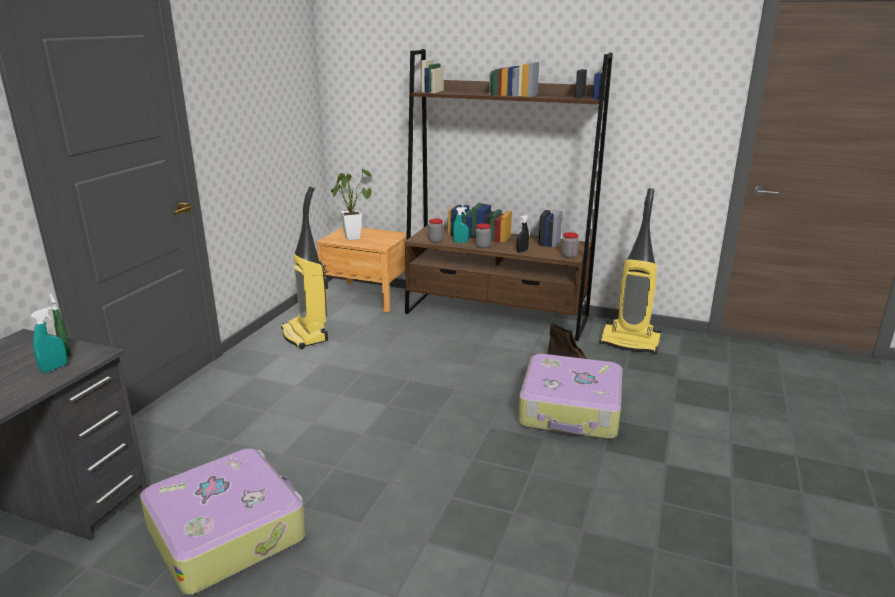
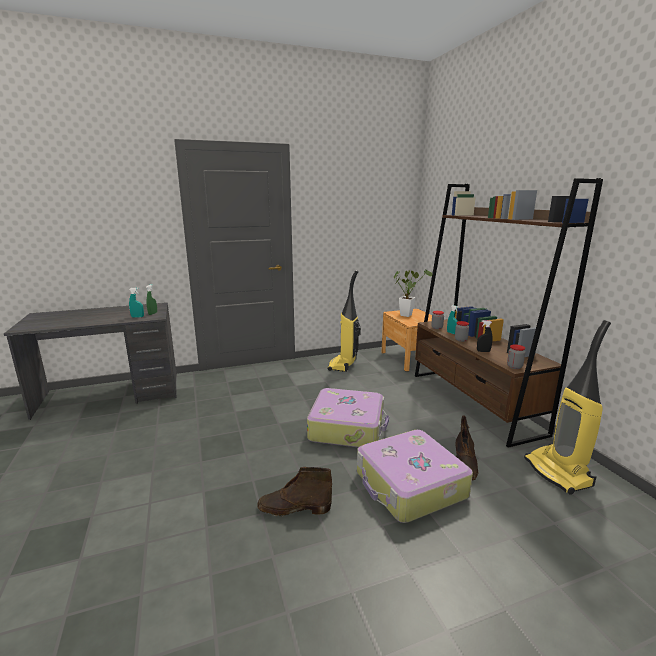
camera: 50 degrees right, 5 degrees down
suitcase [140,448,305,595] -> suitcase moved to [307,388,389,448]
none -> brown boot [257,467,332,516]

